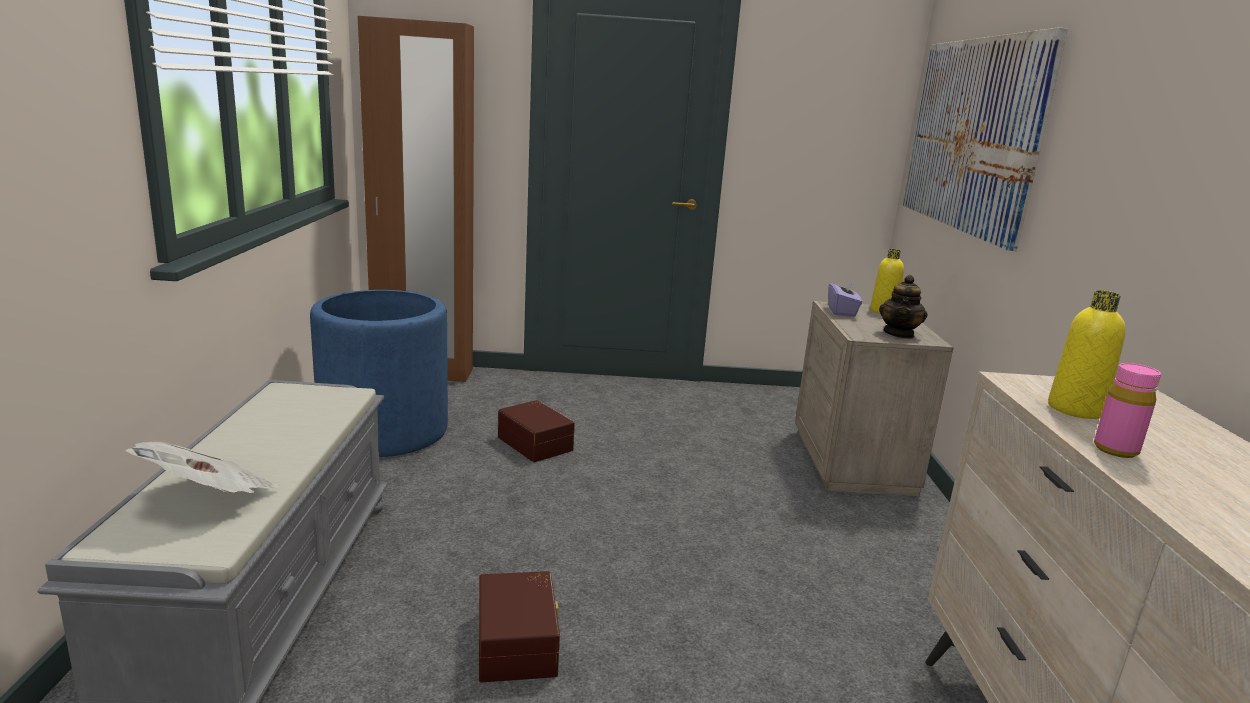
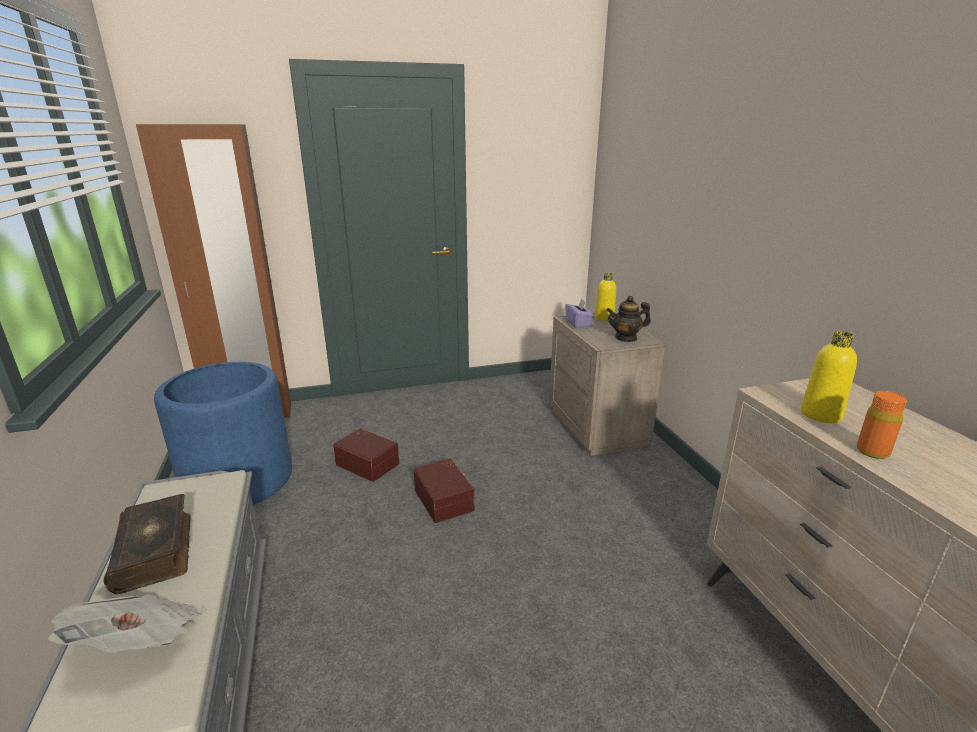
camera: 15 degrees left, 5 degrees up
brown storage box [479,571,561,683] -> brown storage box moved to [414,458,474,523]
teapot [879,275,927,339] -> teapot turned 75 degrees clockwise [606,296,651,342]
picture [902,28,1068,251] -> none
pink bottle [1094,363,1161,458] -> orange bottle [856,391,907,459]
none -> book [103,494,191,594]

